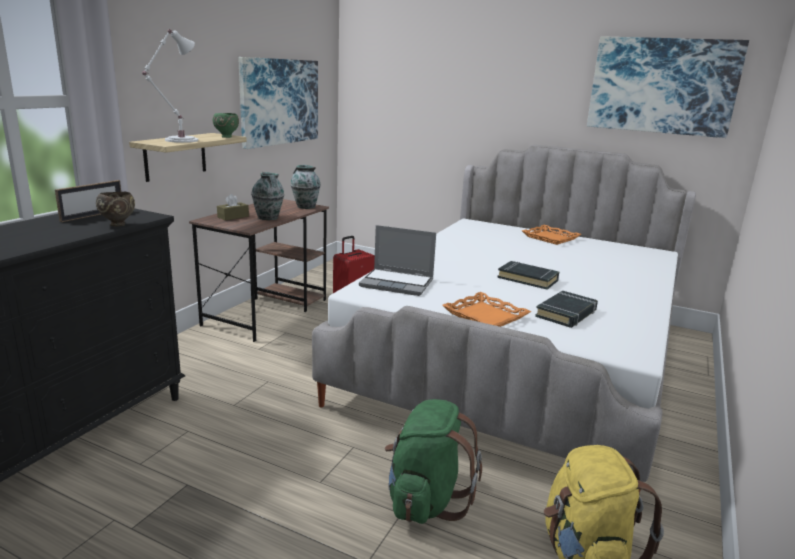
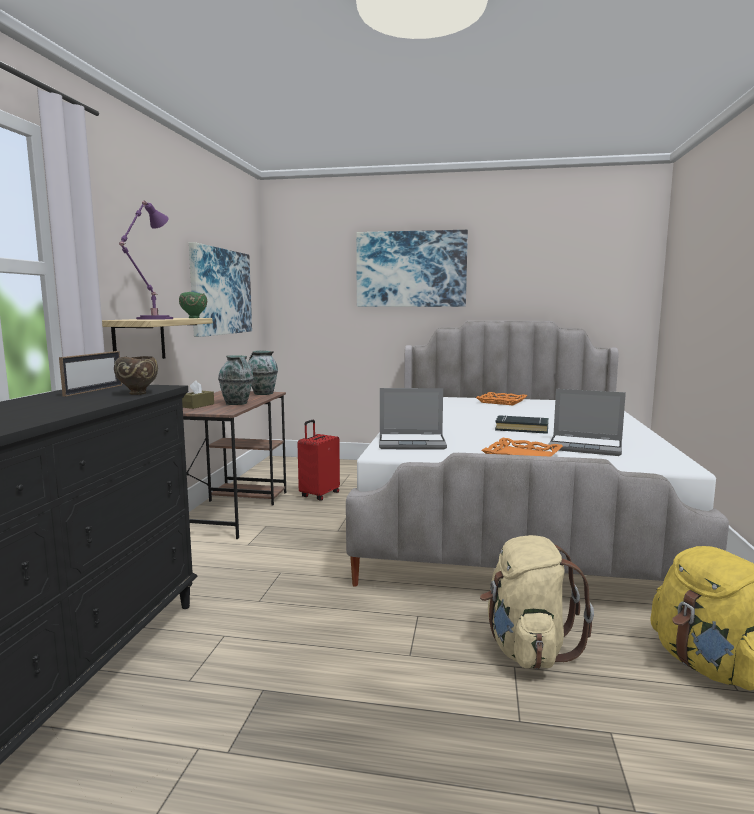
camera: 15 degrees left, 10 degrees down
white table lamp [142,29,198,143] -> purple table lamp [119,200,173,320]
green backpack [385,399,482,524] -> beige backpack [480,535,594,669]
black book [535,291,598,328] -> laptop [548,389,626,456]
picture [587,36,749,138] -> picture moved to [356,230,468,307]

